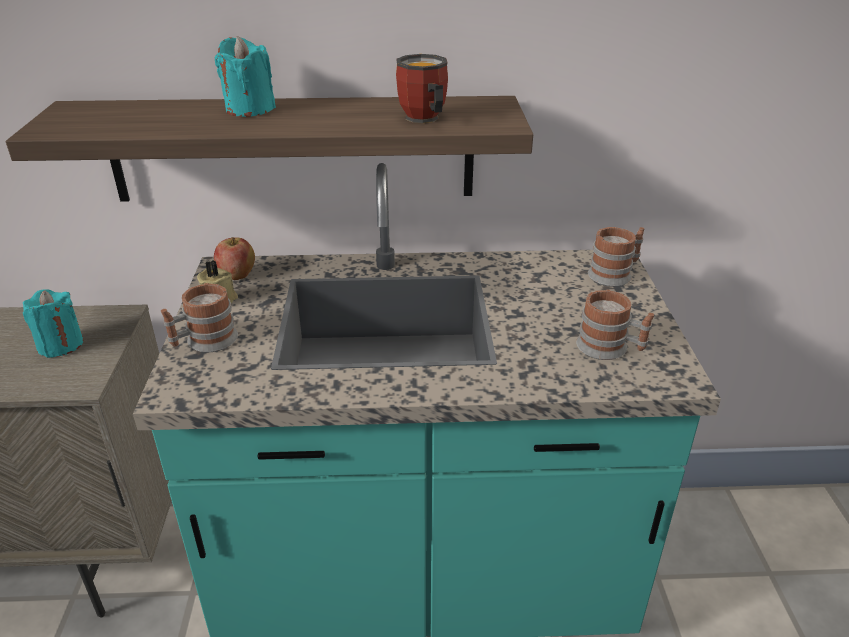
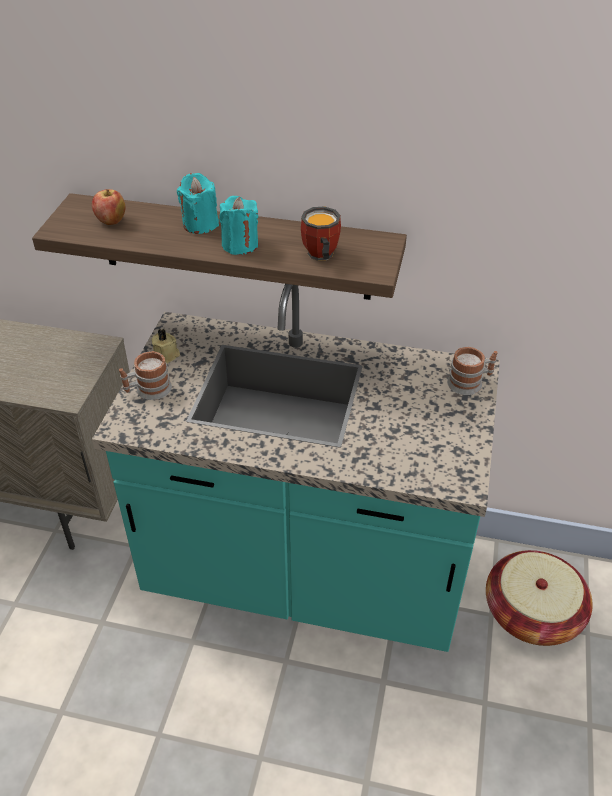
camera: 15 degrees right, 10 degrees up
turquoise candle [23,289,84,358] -> turquoise candle moved to [219,196,258,255]
apple [214,237,255,280] -> apple moved to [92,189,125,225]
mug [576,290,654,360] -> none
none -> basket [486,550,593,646]

